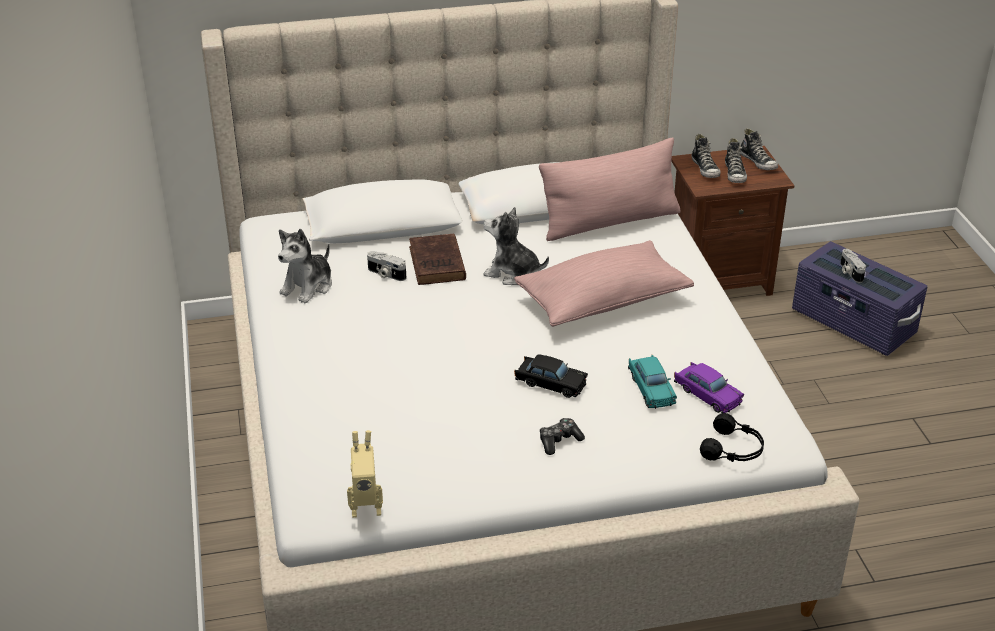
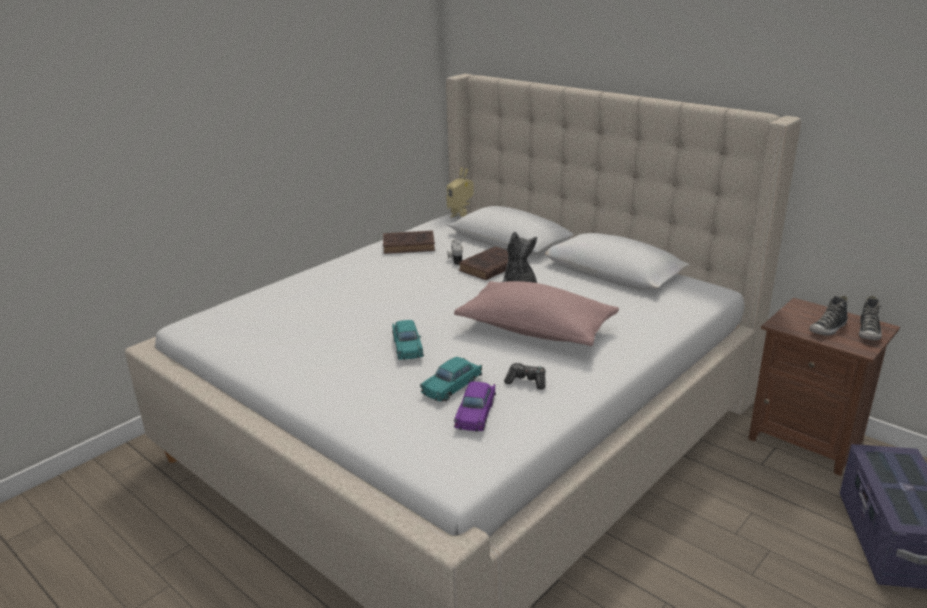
camera: 55 degrees right, 10 degrees down
plush toy [278,229,332,303] -> brown book [383,231,435,254]
toy robot [347,430,383,518] -> toy robot moved to [446,167,474,217]
black toy car [514,354,588,398] -> turquoise toy car [392,320,424,360]
pink pillow [539,138,681,241] -> none
game controller [540,418,585,455] -> game controller moved to [504,363,546,390]
shoe [692,134,721,178] -> none
black headphones [700,413,764,462] -> none
camera [840,249,866,283] -> none

